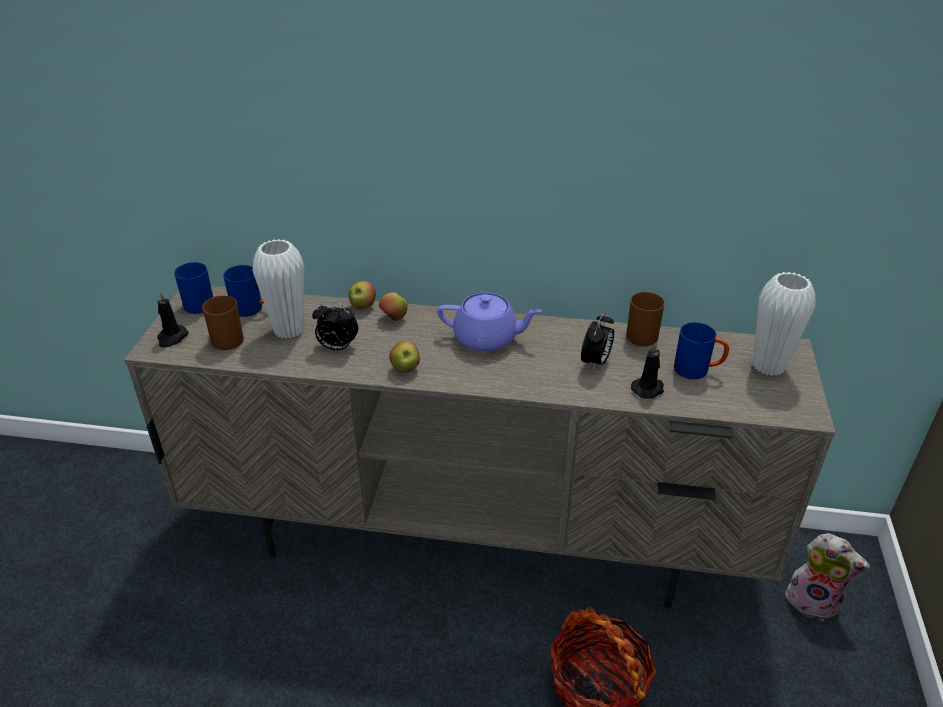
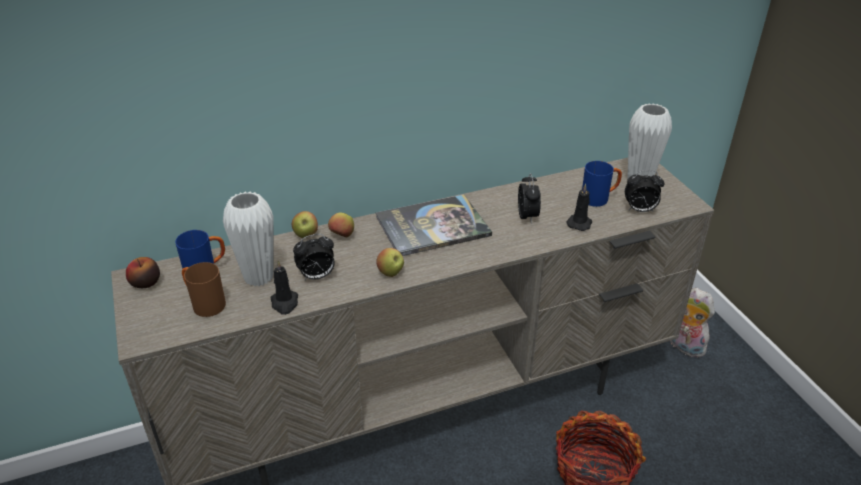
camera: 30 degrees left, 0 degrees up
black candle [157,292,189,348] -> black candle moved to [270,260,298,315]
blue mug [174,262,213,314] -> apple [126,257,160,288]
purple teapot [437,293,542,352] -> book [376,194,492,256]
brown mug [626,291,665,346] -> none
plush toy [785,533,870,621] -> plush toy turned 135 degrees counterclockwise [670,288,715,358]
none -> alarm clock [625,170,665,212]

